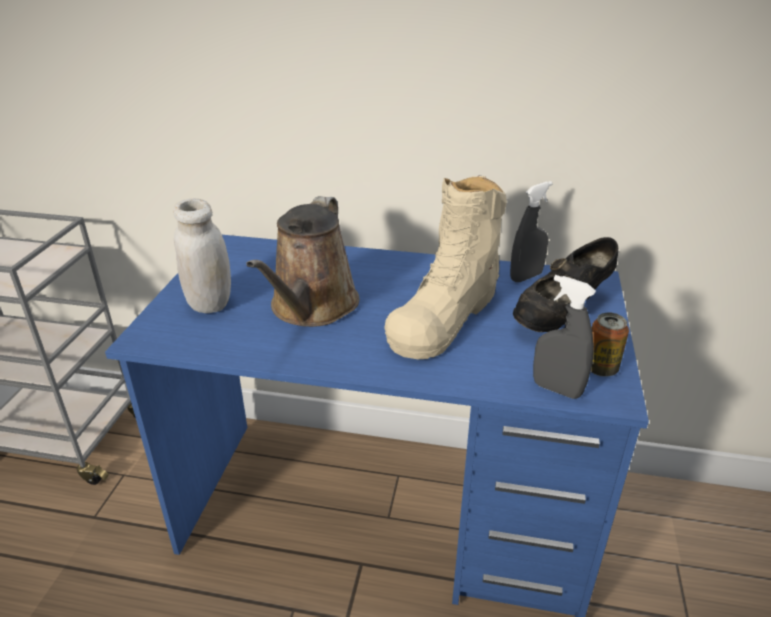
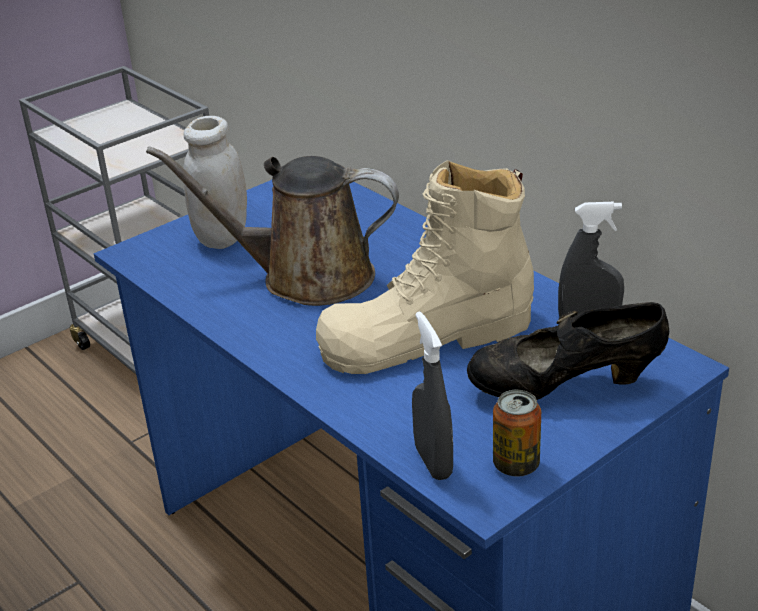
camera: 40 degrees right, 0 degrees up
brown watering can [246,196,360,327] -> brown watering can turned 45 degrees clockwise [146,146,399,306]

